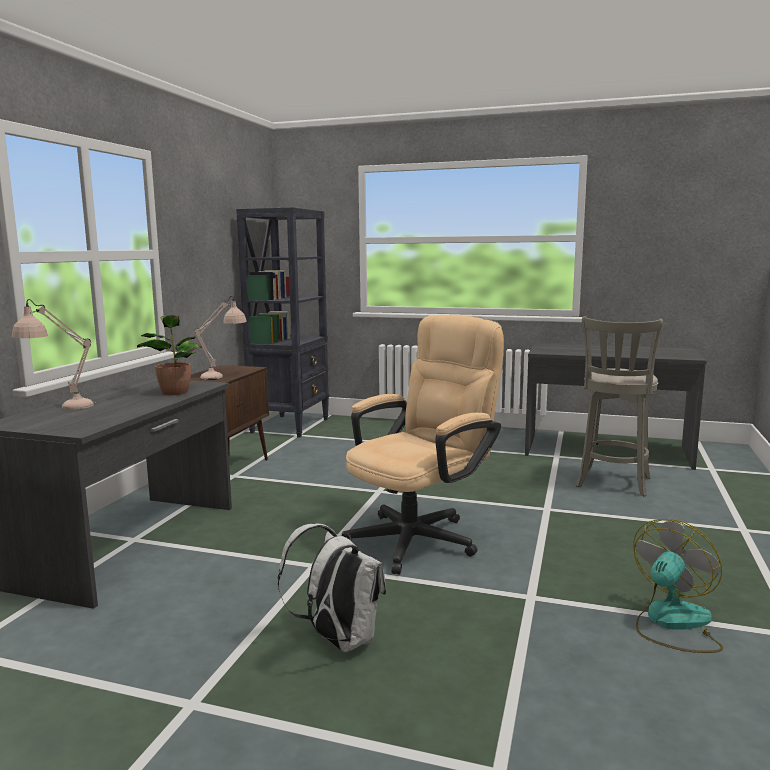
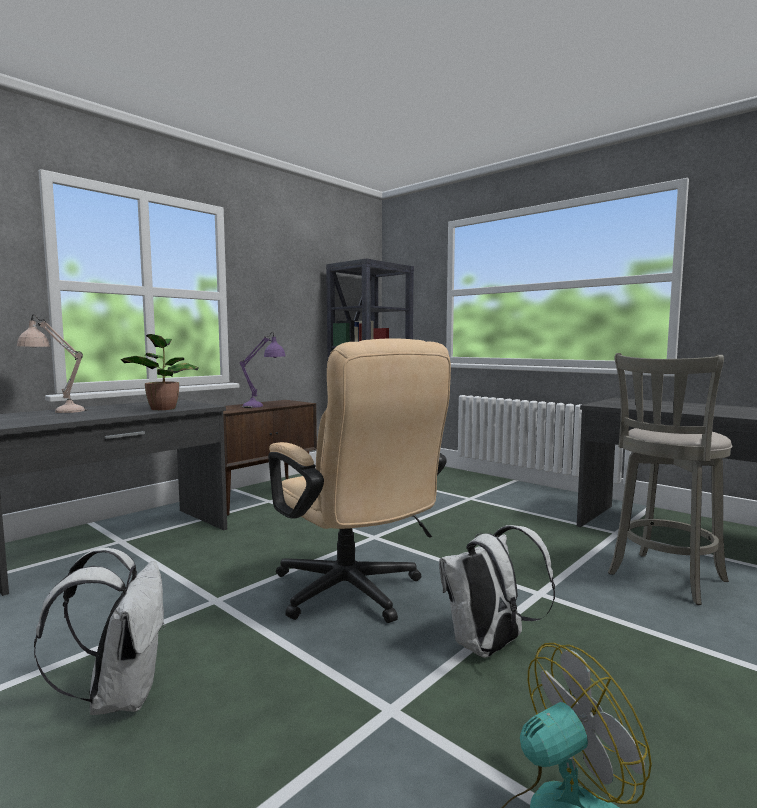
camera: 25 degrees right, 5 degrees down
beige table lamp [195,296,247,380] -> purple table lamp [240,332,286,408]
beige office chair [342,315,504,574] -> beige office chair turned 75 degrees clockwise [268,338,451,623]
none -> white backpack [439,525,555,658]

